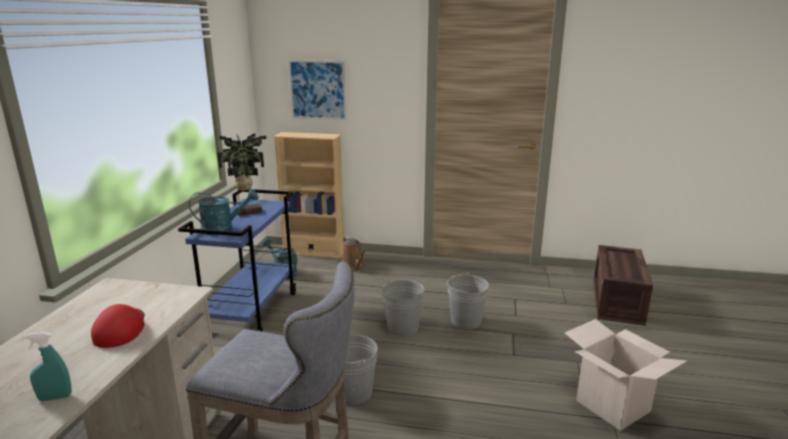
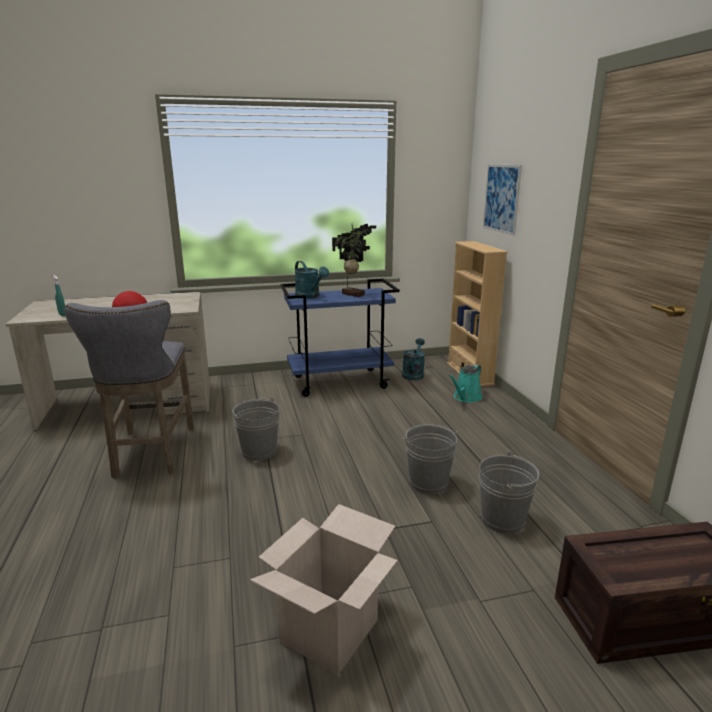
camera: 65 degrees right, 0 degrees up
brown watering can [341,237,366,271] -> turquoise watering can [448,364,482,403]
grey bucket [382,279,424,336] -> grey bucket moved to [479,452,539,534]

